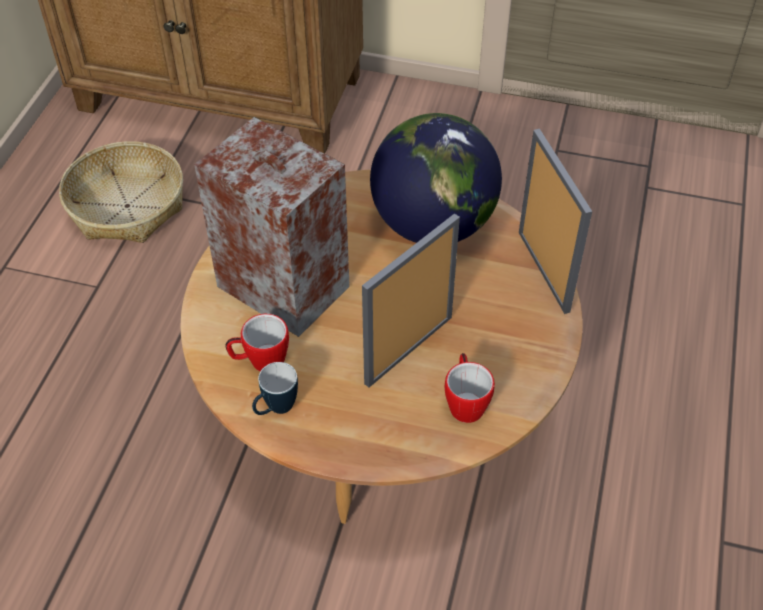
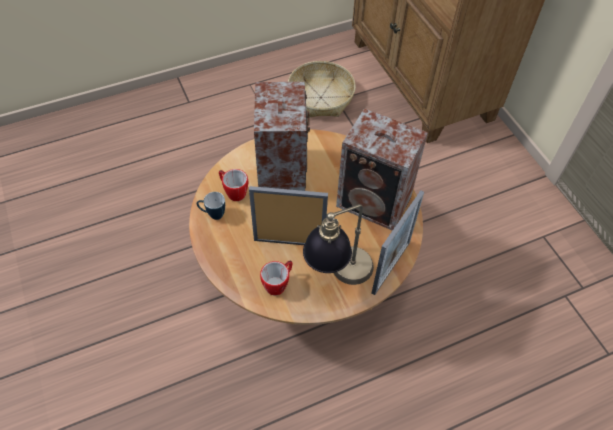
camera: 50 degrees right, 5 degrees up
globe [370,113,502,243] -> speaker [336,108,428,231]
none -> table lamp [303,204,374,285]

